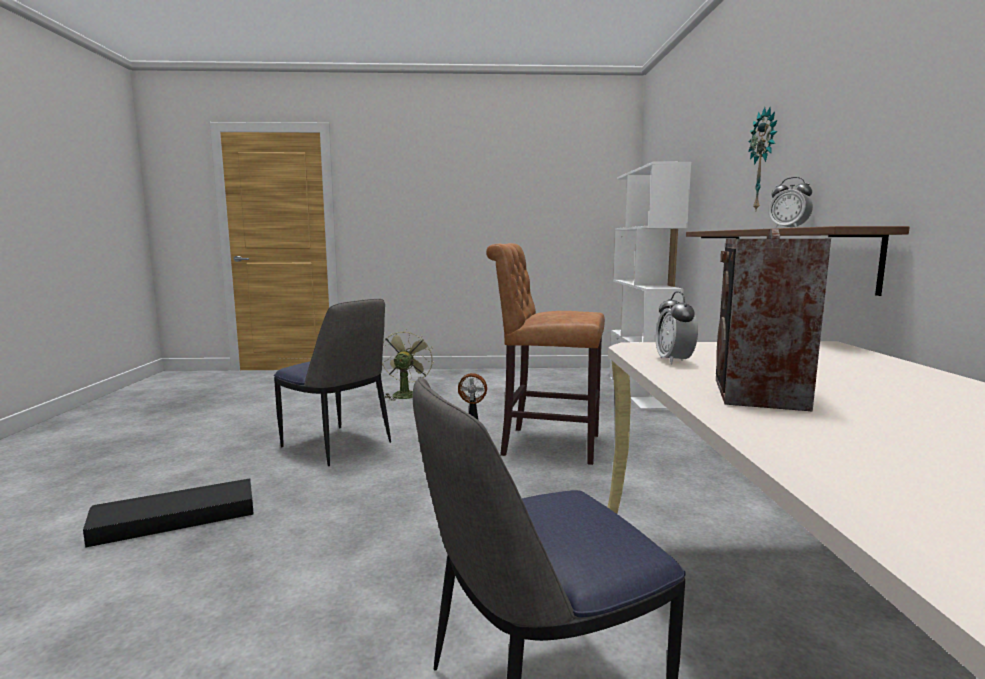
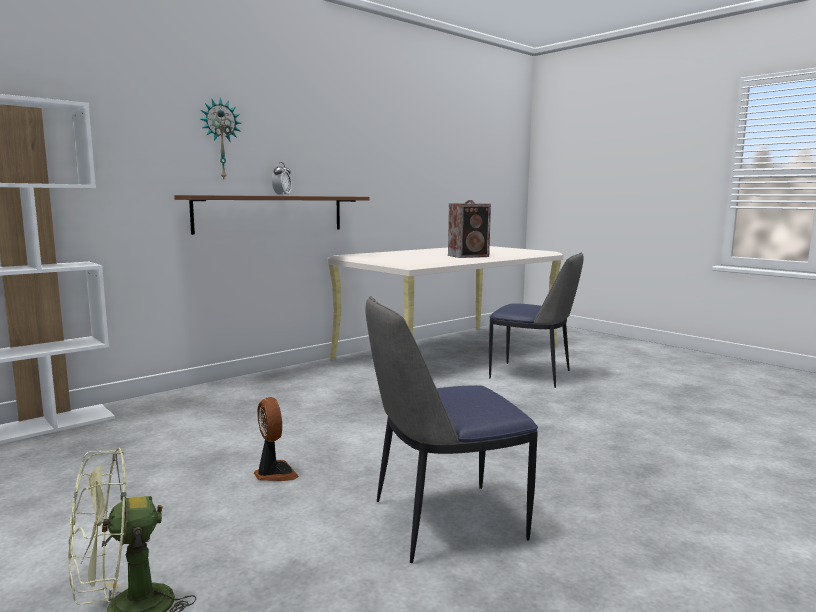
camera: 130 degrees left, 0 degrees up
black storage box [83,478,254,548] -> none
chair [274,299,391,466] -> chair turned 105 degrees counterclockwise [365,296,538,563]
brown stool [486,243,605,465] -> none
alarm clock [656,291,698,364] -> none

